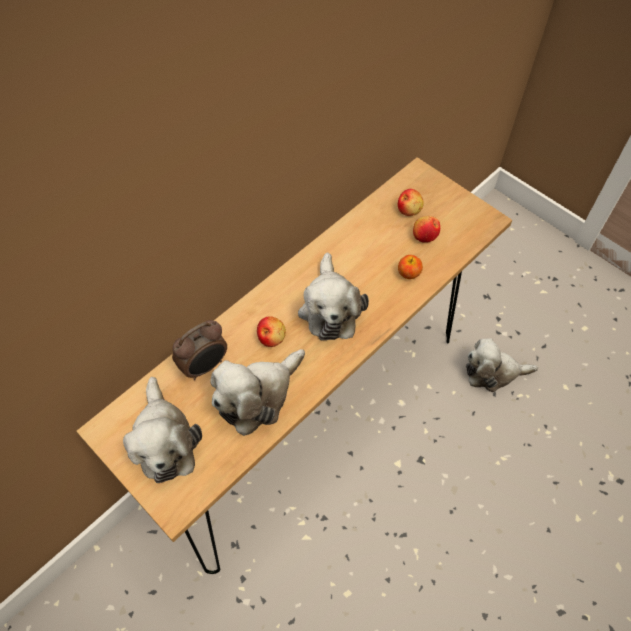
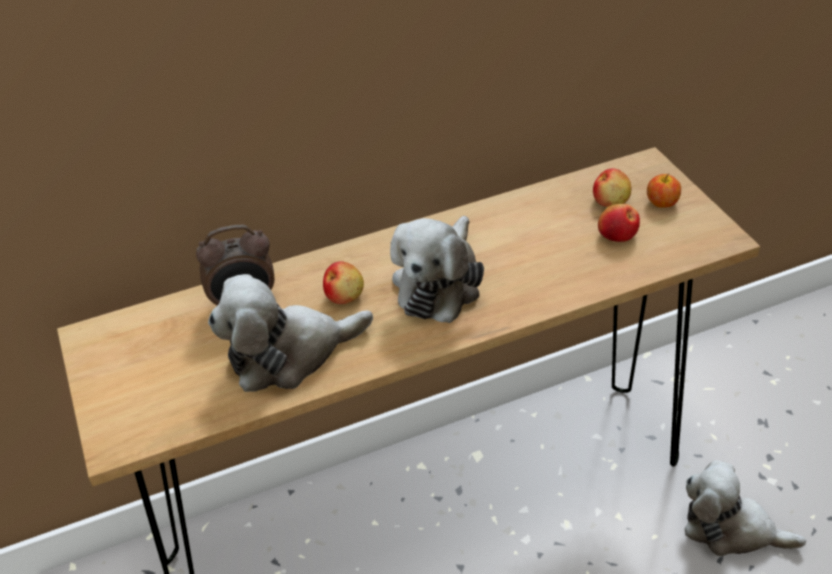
camera: 25 degrees right, 15 degrees down
plush toy [123,377,202,483] -> none
apple [398,255,423,279] -> apple moved to [647,173,681,208]

